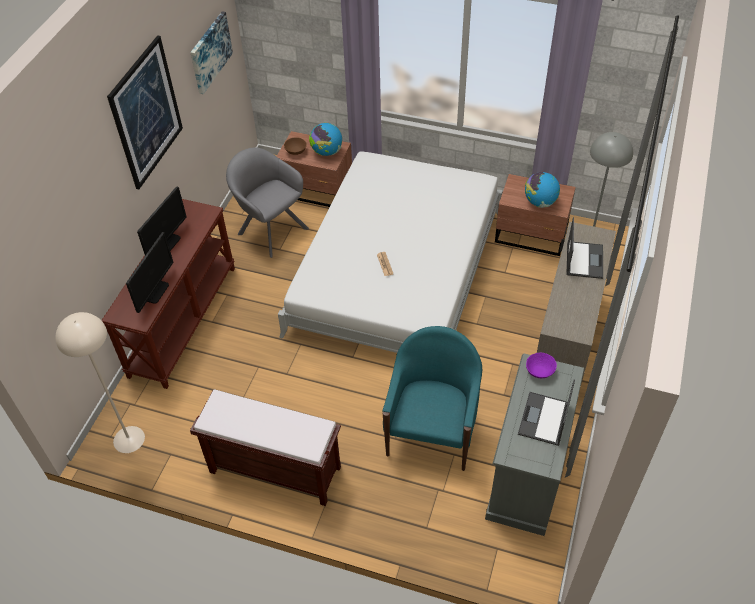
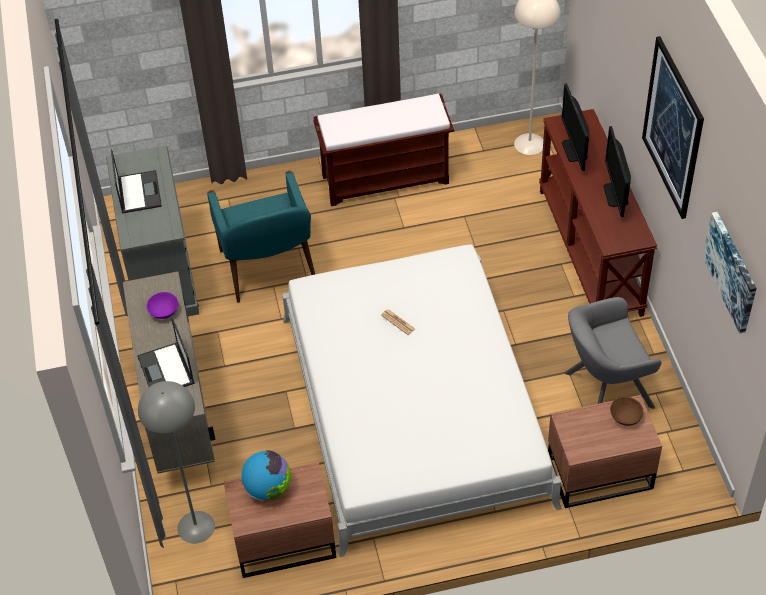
camera: 150 degrees right, 0 degrees up
grey armchair [226,147,309,258] -> grey armchair turned 150 degrees clockwise [565,297,662,409]
globe [309,123,342,156] -> none
purple bowl [526,352,557,378] -> purple bowl moved to [146,292,178,319]

